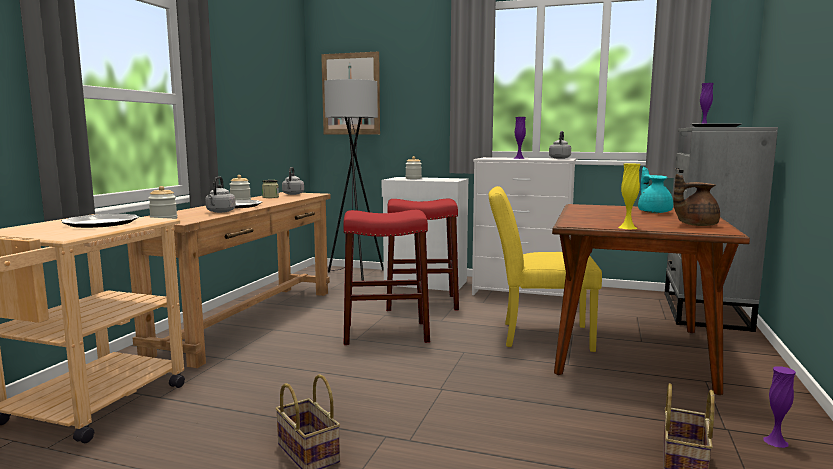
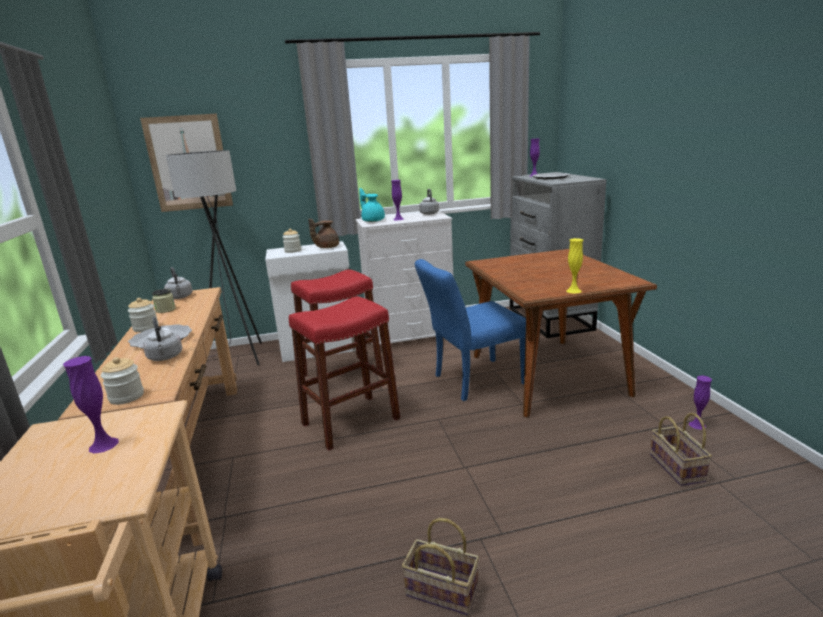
camera: 30 degrees left, 10 degrees up
plate [61,214,139,228] -> purple vase [63,356,118,454]
yellow chair [489,186,602,352] -> blue chair [415,259,526,401]
turquoise teapot [638,167,673,213] -> turquoise teapot moved to [359,188,385,222]
brown teapot [673,174,720,226] -> brown teapot moved to [308,219,339,248]

